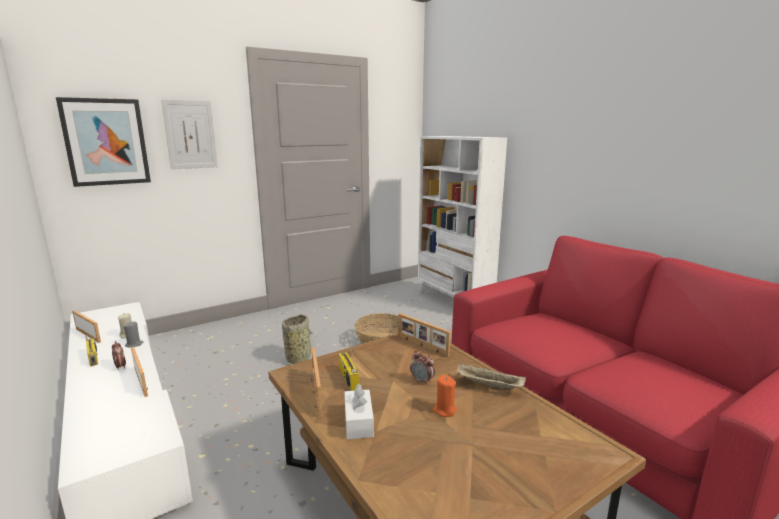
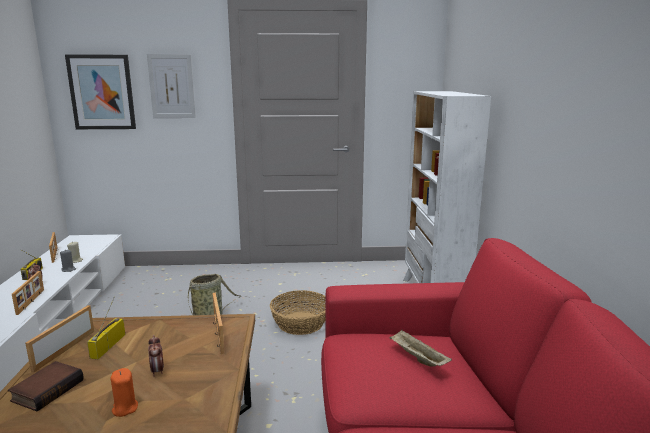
camera: 30 degrees right, 0 degrees up
white tissue box [344,384,374,439] -> book [8,361,84,411]
beige tray [457,363,526,390] -> beige tray moved to [389,330,452,367]

